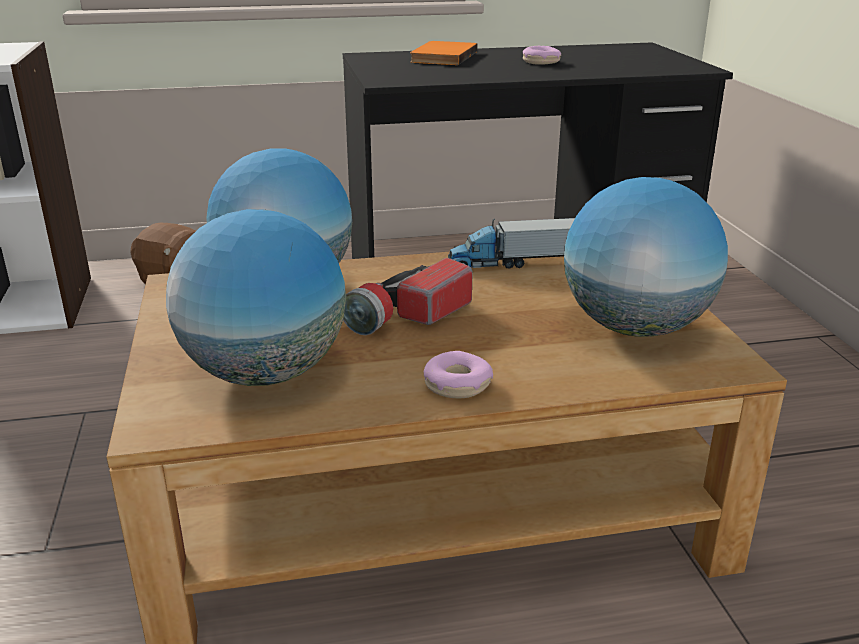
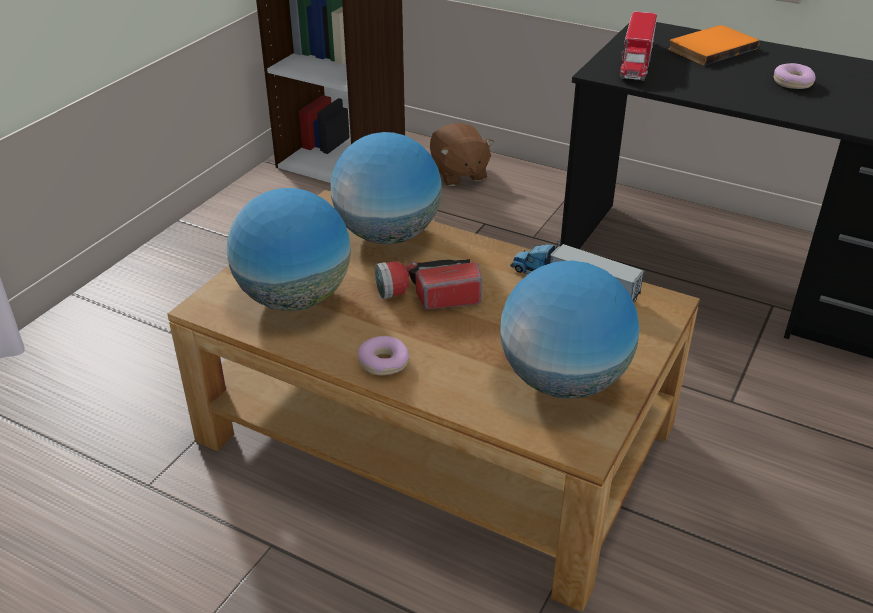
camera: 40 degrees right, 10 degrees up
none -> toy truck [620,11,657,81]

